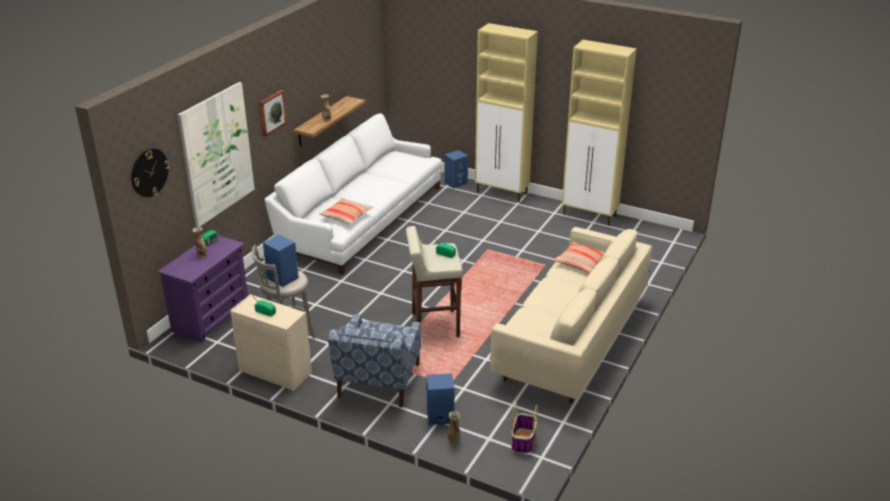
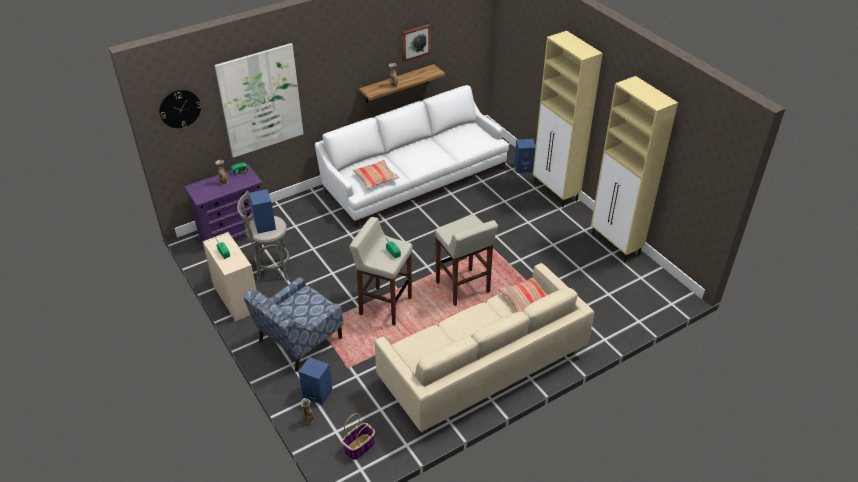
camera: 30 degrees right, 10 degrees up
picture [259,90,287,137] -> picture moved to [402,24,430,62]
none -> beige stool [435,216,498,306]

